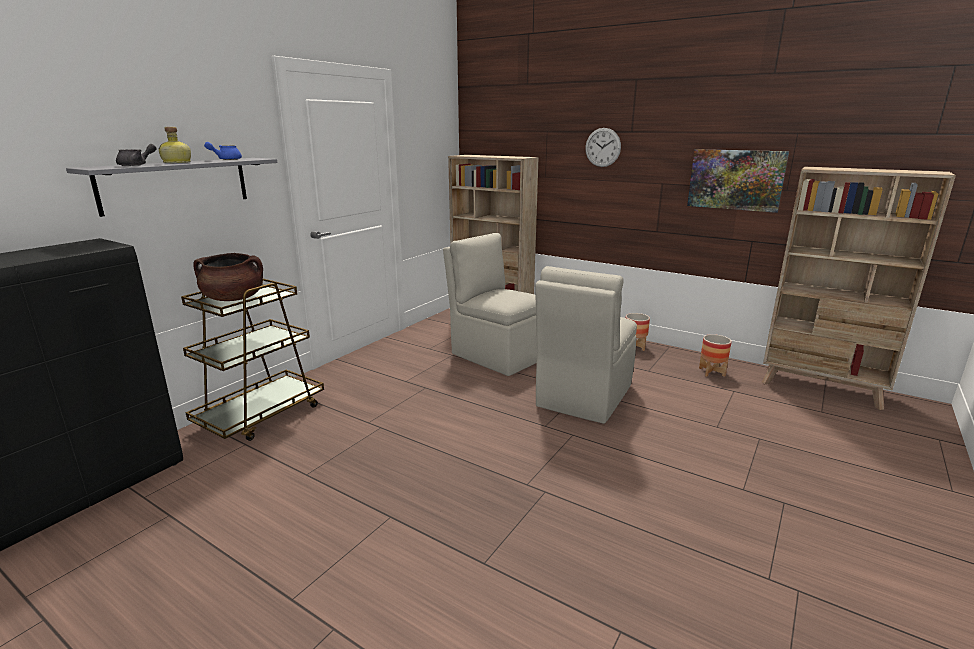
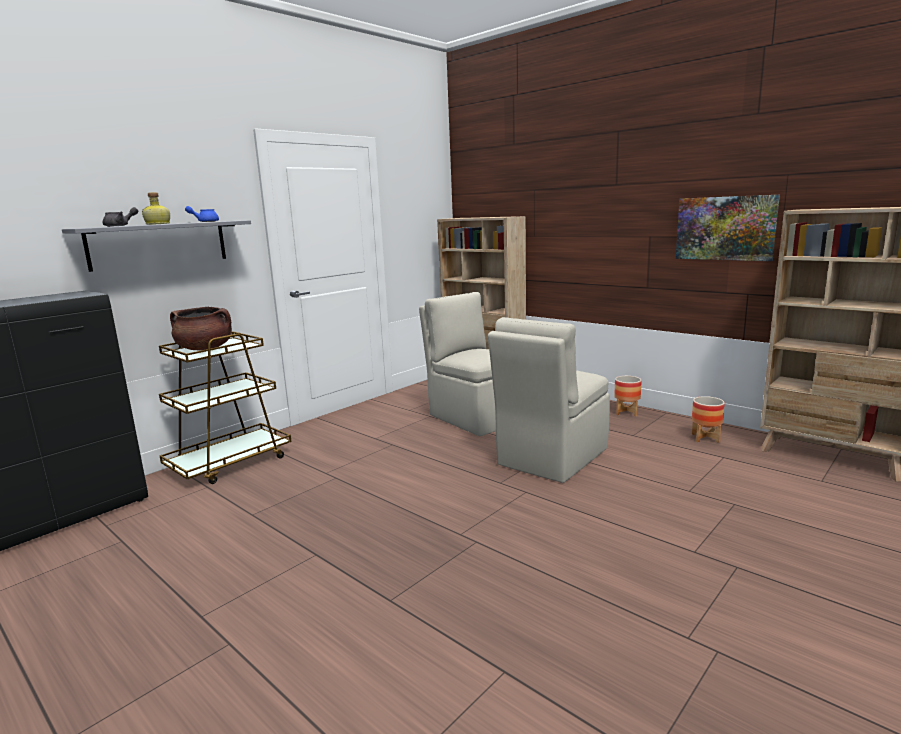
camera: 10 degrees right, 5 degrees down
wall clock [585,128,621,167] -> none

